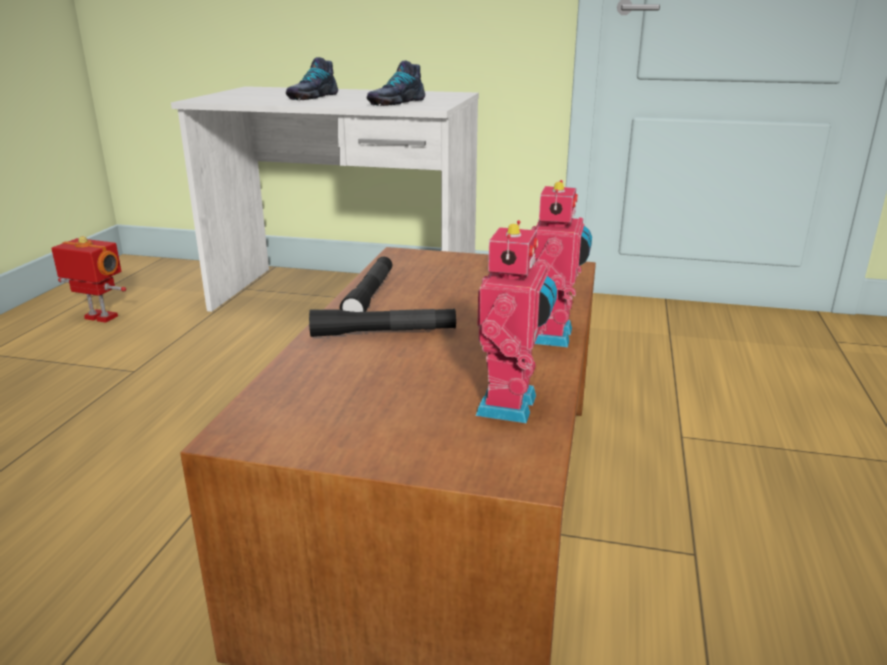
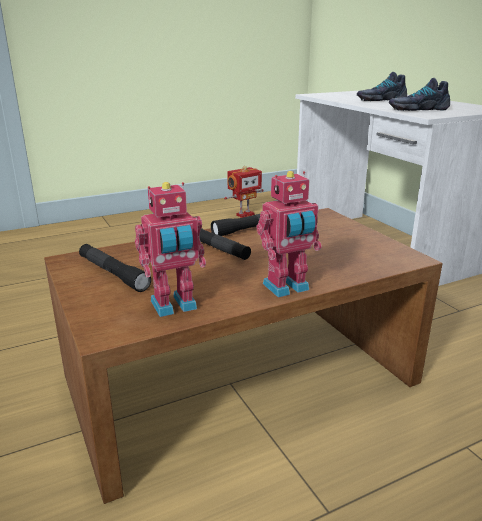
camera: 50 degrees right, 0 degrees up
toy robot [51,236,126,323] -> toy robot turned 75 degrees clockwise [224,166,264,218]
none -> black flashlight [79,244,151,292]

